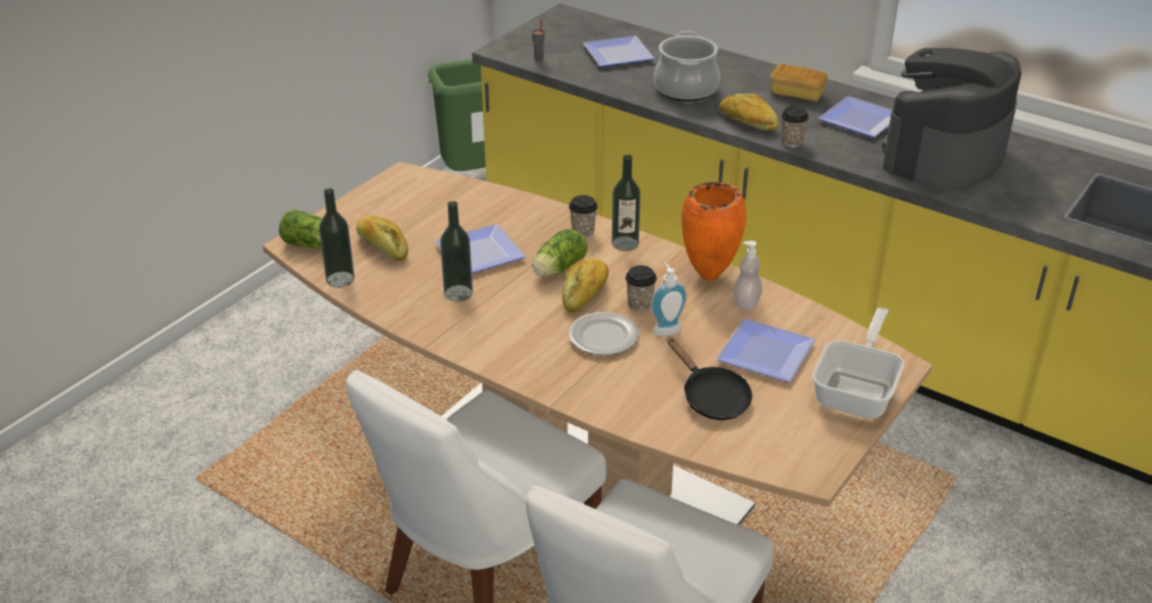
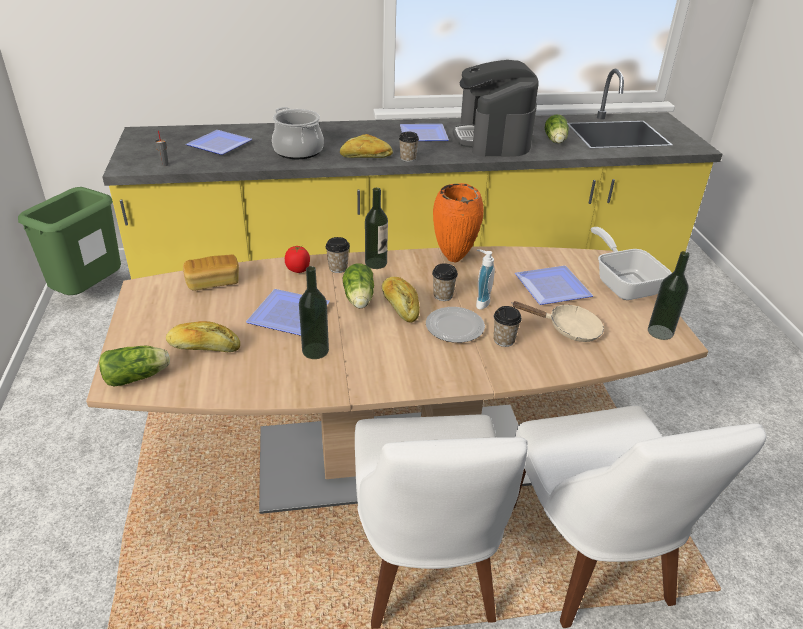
camera: 45 degrees left, 0 degrees up
bottle [319,188,355,288] -> bottle moved to [648,251,690,340]
black frying pan [667,337,752,420] -> beige frying pan [513,301,604,342]
soap dispenser [733,241,762,310] -> none
bread [770,64,828,102] -> bread moved to [183,254,239,291]
none -> tomato [285,246,310,273]
none -> cup [494,306,522,347]
none -> lettuce [545,115,569,143]

